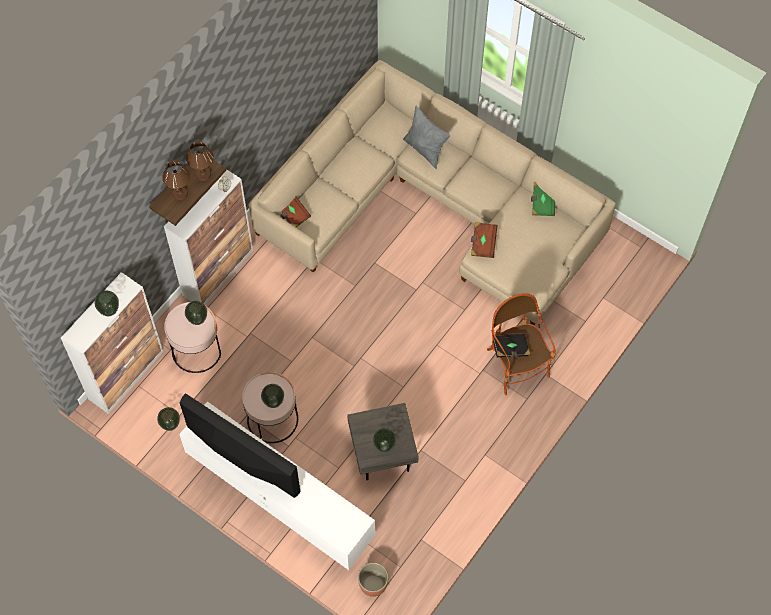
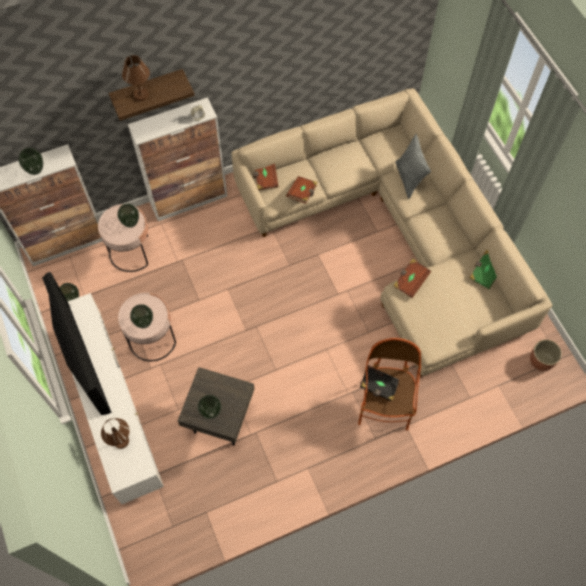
camera: 30 degrees right, 0 degrees up
brown table lamp [186,141,214,181] -> brown table lamp moved to [101,418,130,449]
planter [358,563,388,597] -> planter moved to [530,339,562,371]
none -> brown book [286,176,318,204]

